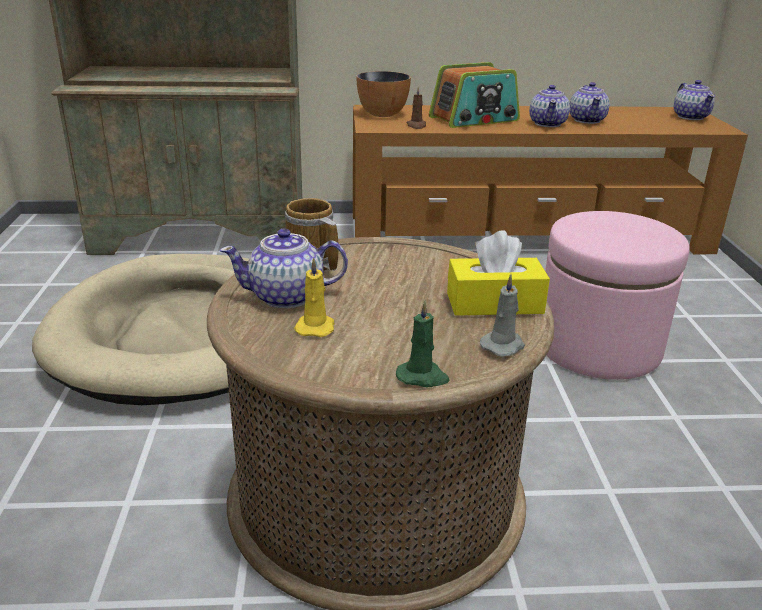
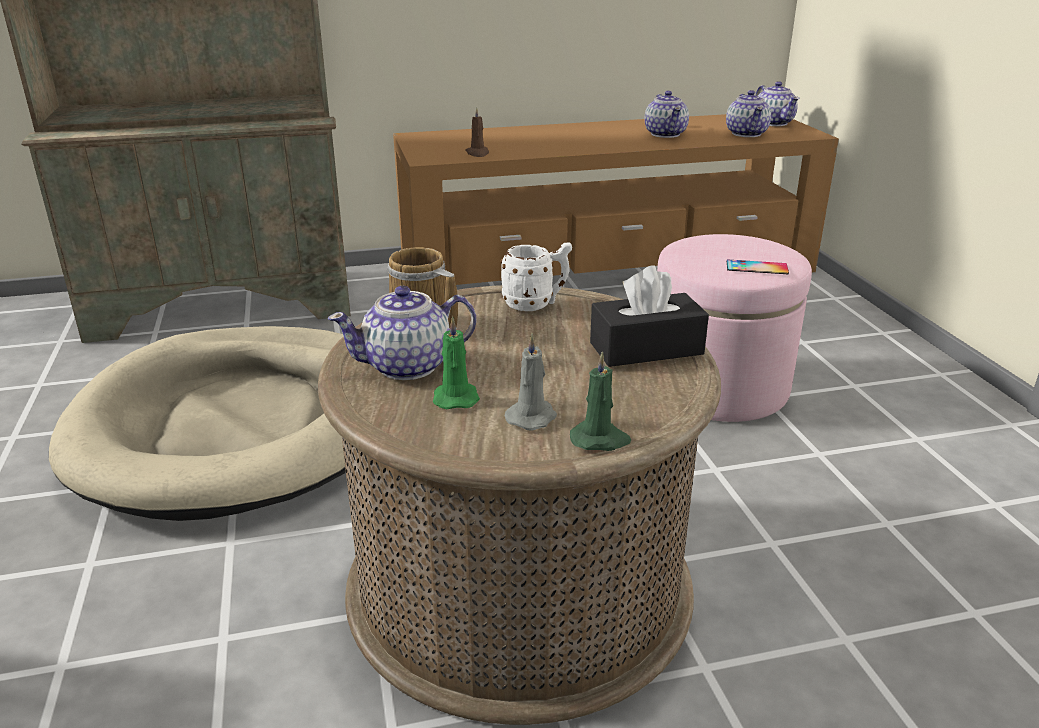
camera: 10 degrees left, 0 degrees up
yellow candle [294,257,334,337] -> green candle [433,316,480,409]
bowl [356,71,411,117] -> none
radio [429,62,520,128] -> none
yellow tissue box [447,230,550,316] -> black tissue box [590,265,709,367]
grey candle [480,274,525,357] -> grey candle moved to [505,333,557,431]
teapot [529,85,570,127] -> teapot moved to [726,90,771,137]
none -> white mug [500,242,572,311]
none -> phone [727,259,789,274]

